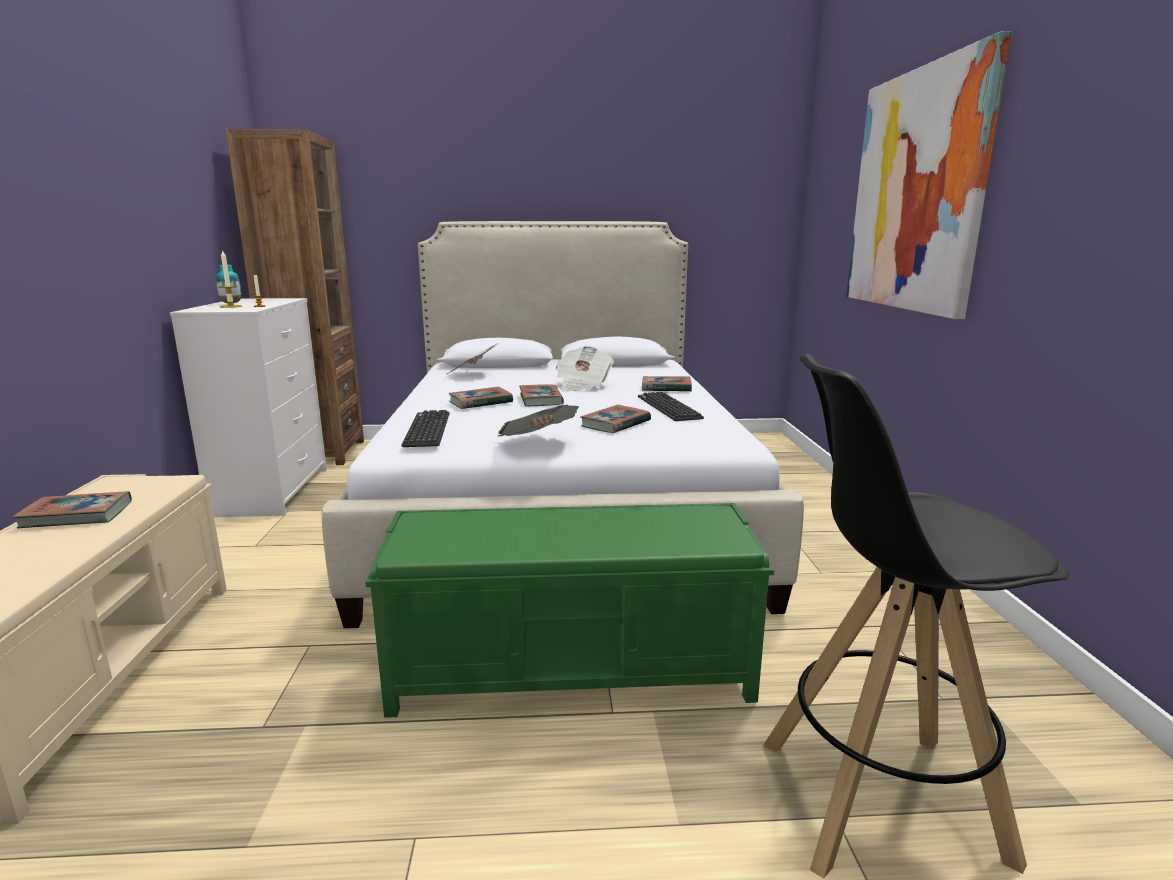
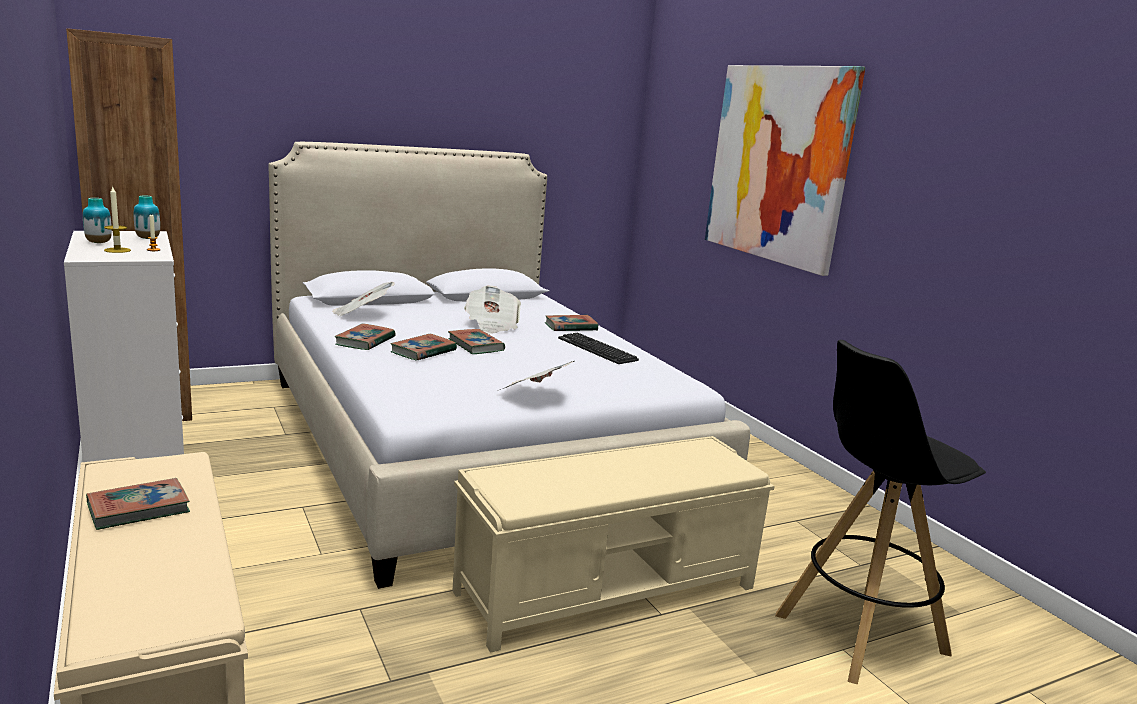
camera: 25 degrees left, 0 degrees up
green bench [365,503,774,718] -> beige bench [453,436,775,653]
keyboard [401,410,450,447] -> none
book [580,405,651,433] -> book moved to [334,323,395,350]
none -> vase [134,196,160,239]

